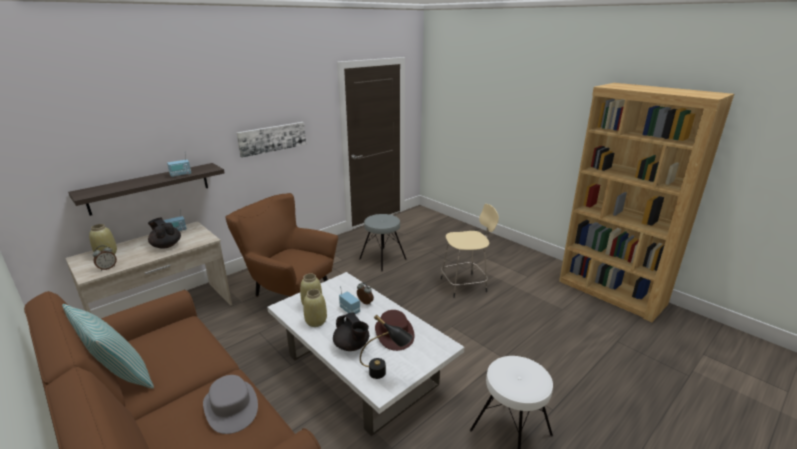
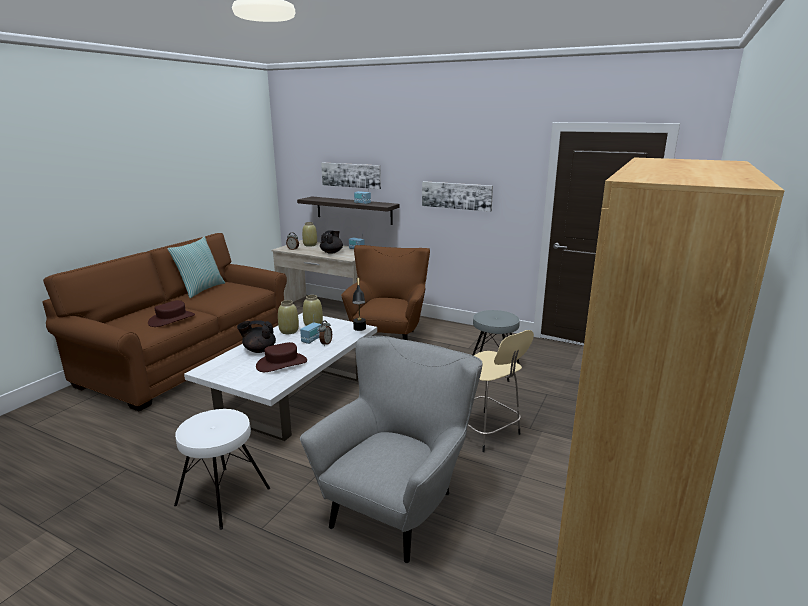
camera: 70 degrees right, 5 degrees down
grey hat [203,375,258,434] -> brown hat [148,300,195,327]
black teapot [333,313,369,351] -> black teapot turned 60 degrees clockwise [237,320,276,353]
black table lamp [360,315,413,379] -> black table lamp moved to [352,278,366,331]
none -> grey armchair [300,336,482,563]
none -> picture [321,163,381,189]

